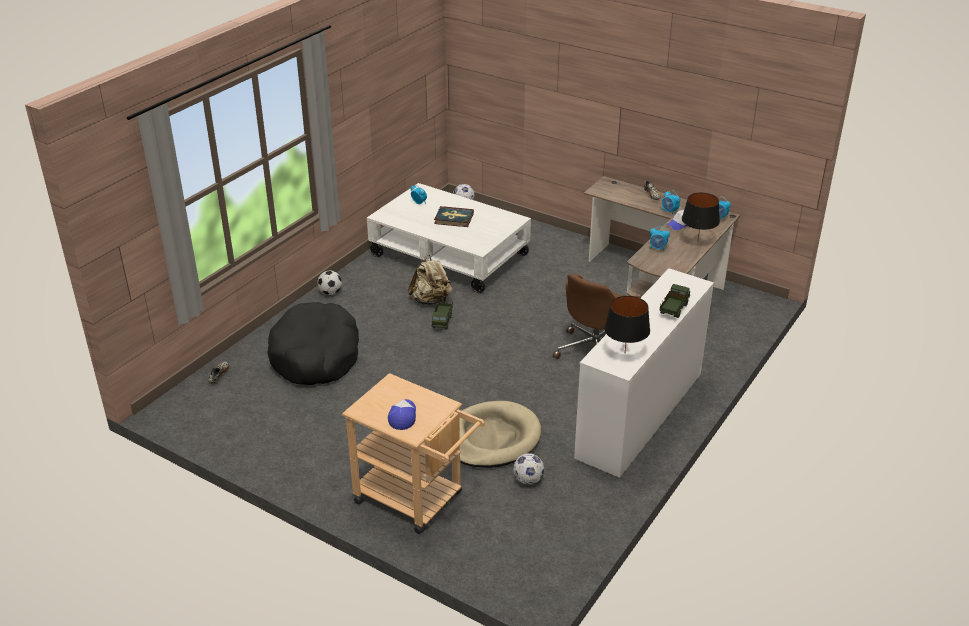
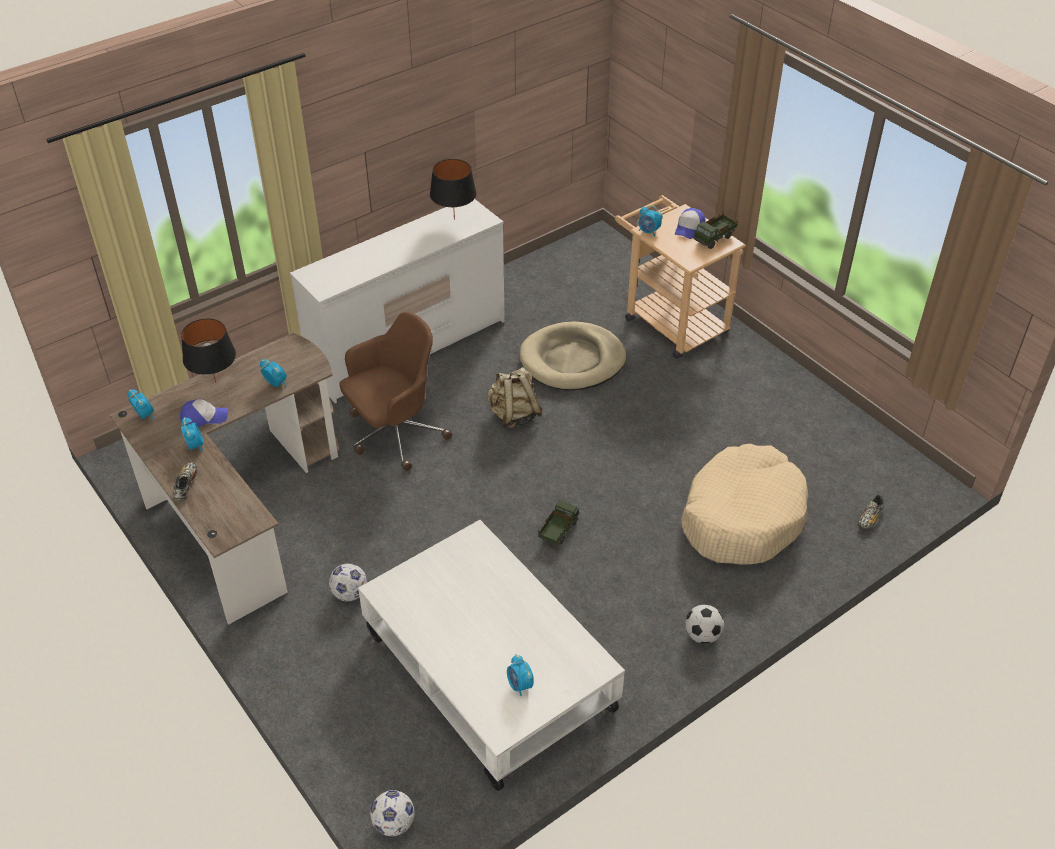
camera: 160 degrees left, 10 degrees up
black dog bed [267,302,359,385] -> beige dog bed [681,444,808,565]
beige backpack [408,255,452,305] -> beige backpack moved to [487,367,543,429]
book [434,206,474,227] -> none
football [513,453,544,485] -> football moved to [329,563,367,602]
toy truck [659,284,690,318] -> toy truck moved to [693,211,738,249]
none -> alarm clock [638,206,663,236]

